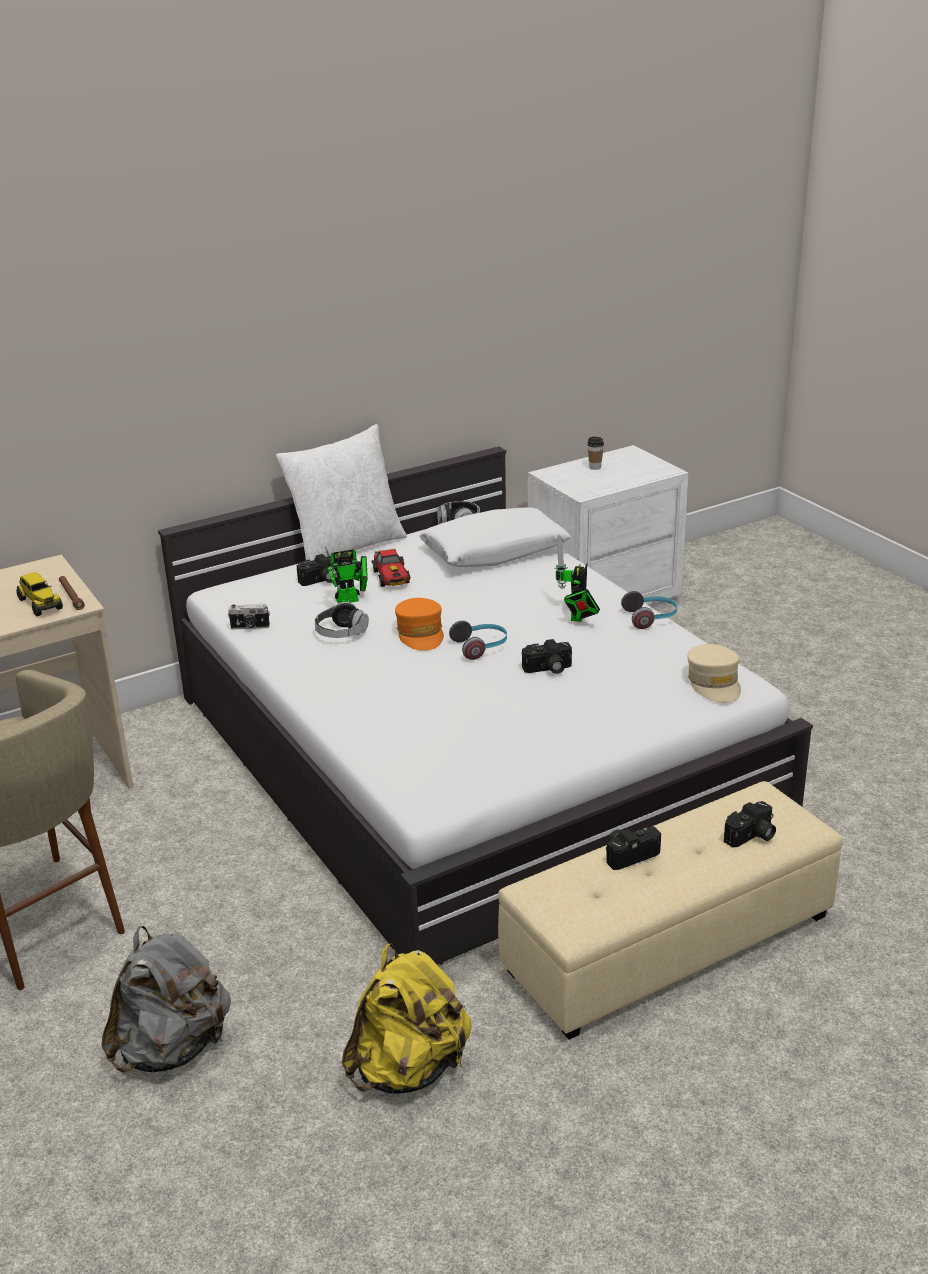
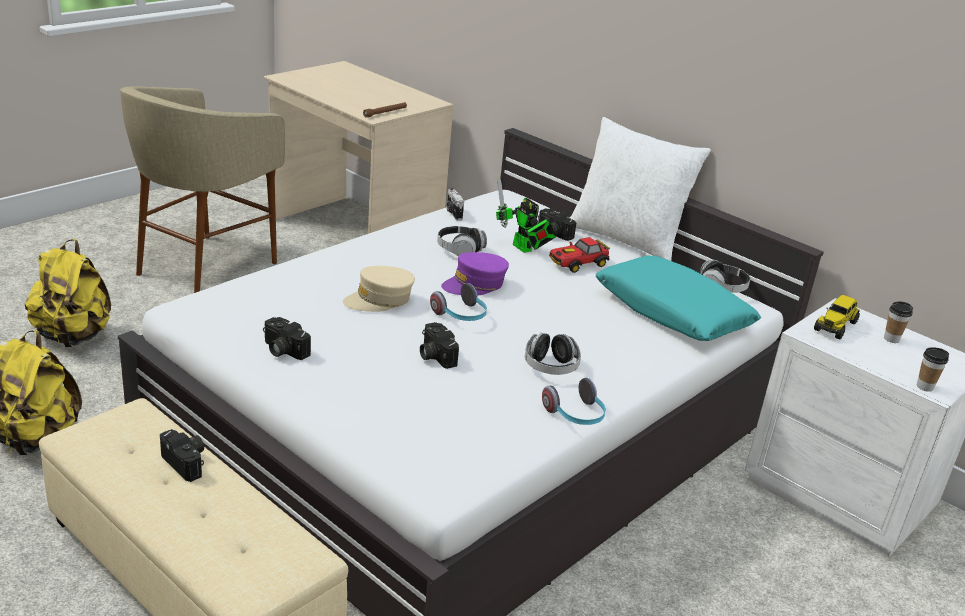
camera: 70 degrees right, 0 degrees up
toy truck [16,572,63,616] -> toy truck moved to [814,295,860,339]
grey backpack [101,926,231,1073] -> yellow backpack [25,239,111,347]
orange cap [395,598,444,651] -> purple cap [441,252,509,296]
white pillow [419,507,571,567] -> turquoise pillow [596,256,761,341]
toy robot [554,536,600,622] -> headphones [525,333,581,375]
beige cap [687,644,741,703] -> beige cap moved to [343,266,415,312]
camera [724,801,776,848] -> camera moved to [263,317,311,360]
none -> cup [917,347,949,392]

